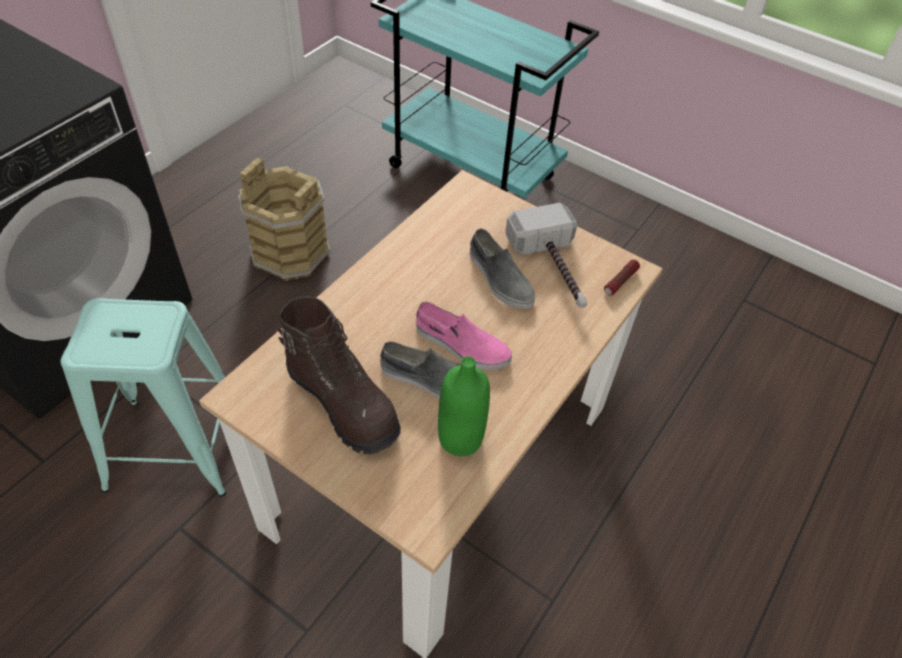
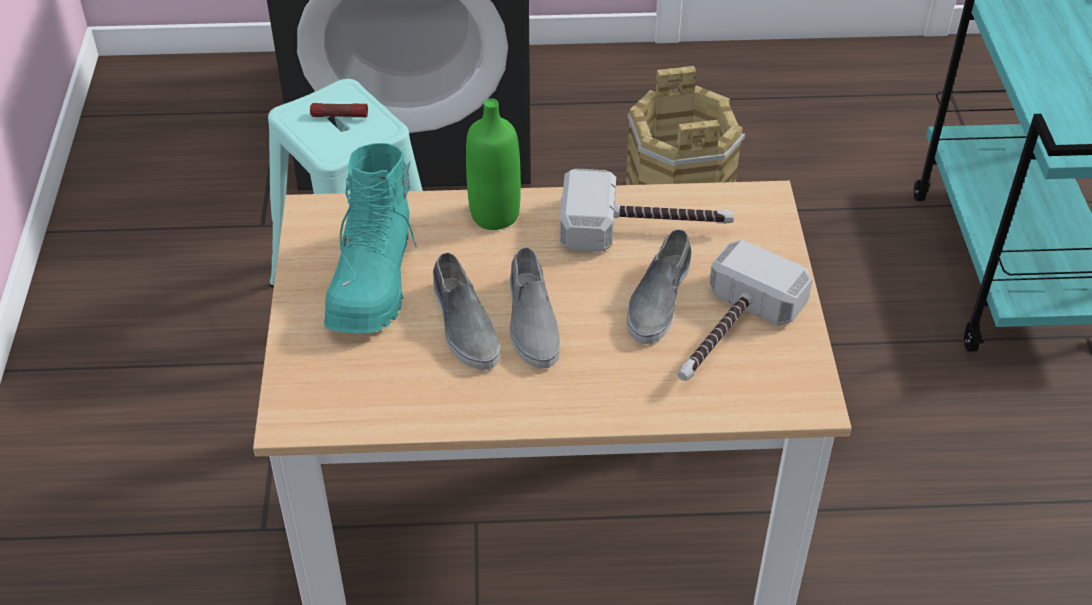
camera: 55 degrees right, 5 degrees down
brown boot [276,296,401,454] -> turquoise boot [324,143,417,333]
pink shoe [416,302,512,370] -> grey shoe [510,247,560,369]
green bottle [438,356,490,456] -> green bottle moved to [466,98,521,230]
flashlight [604,259,640,296] -> flashlight moved to [310,103,368,117]
none -> hammer [560,169,734,252]

